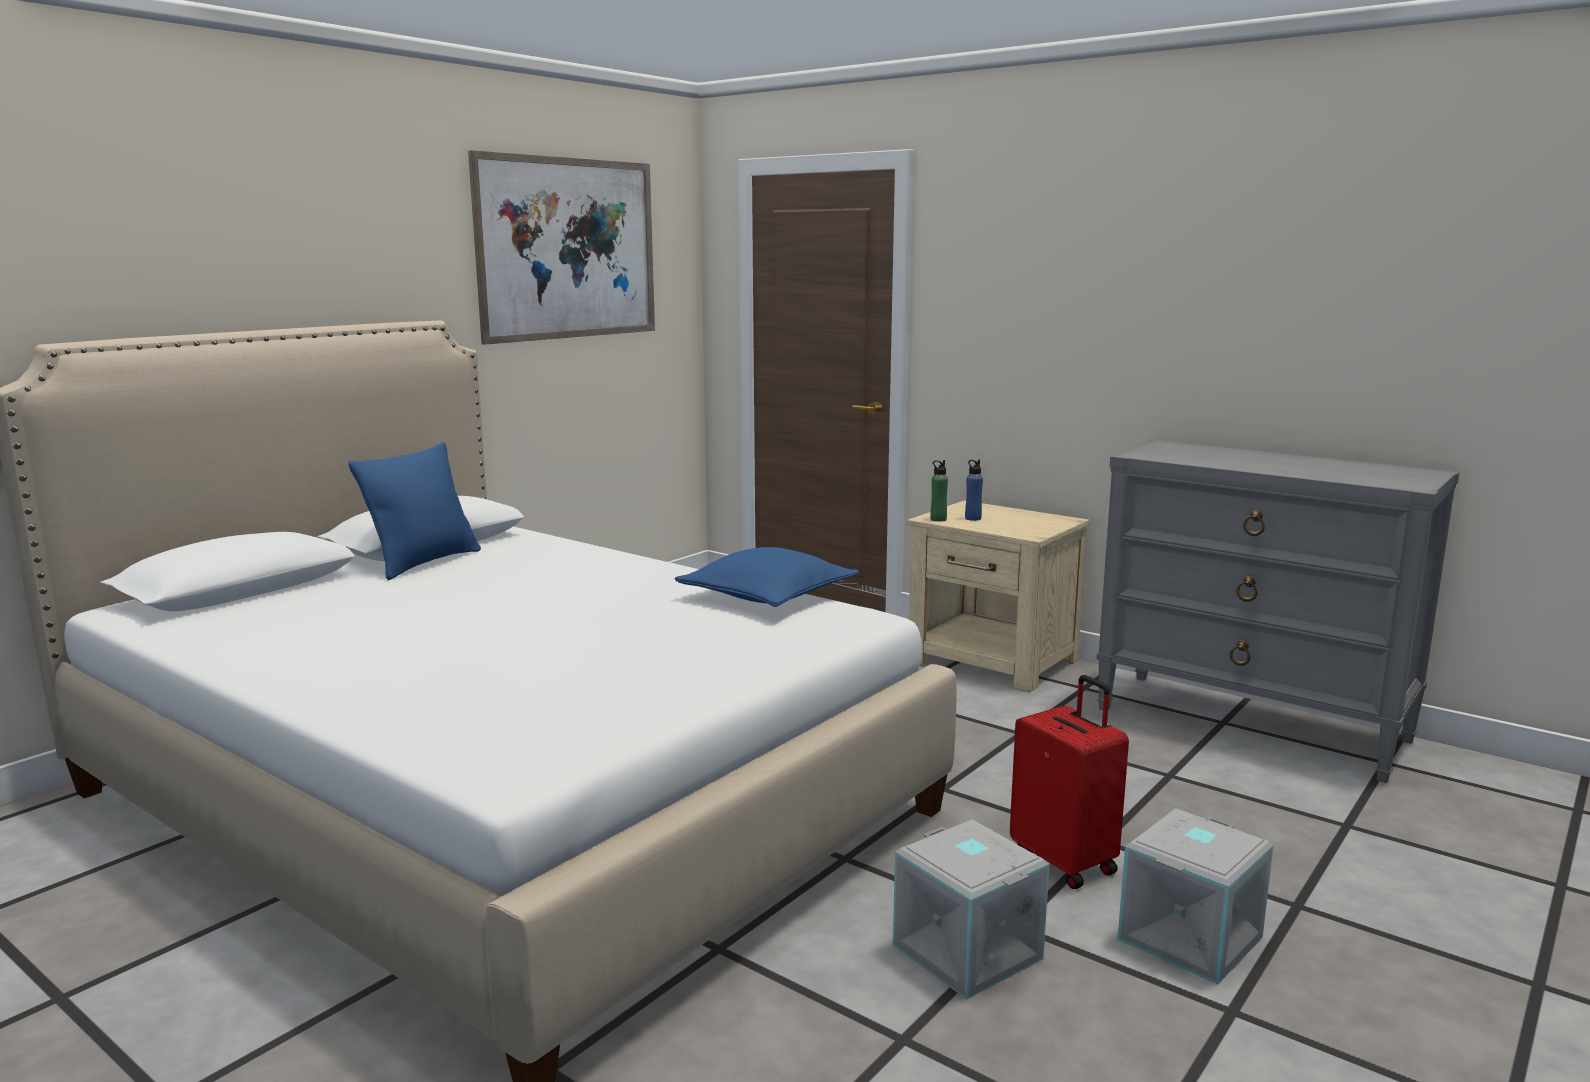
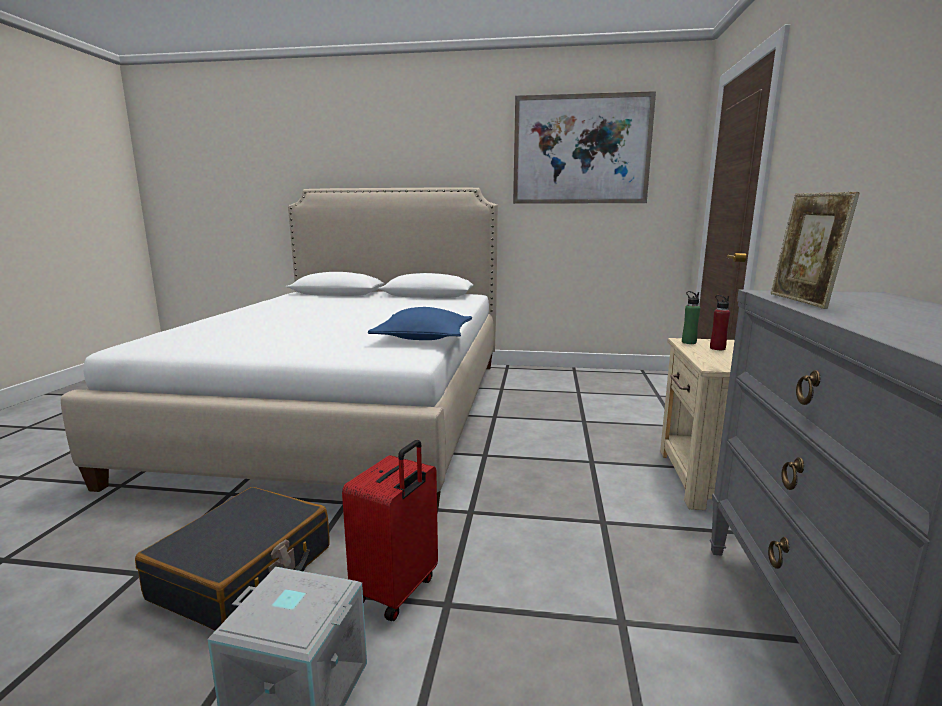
camera: 60 degrees right, 0 degrees up
blue pillow [348,442,481,580] -> none
grey storage box [893,820,1049,1000] -> black suitcase [135,487,329,631]
blue bottle [965,459,983,521] -> red bottle [710,295,730,350]
none -> picture frame [771,192,860,309]

